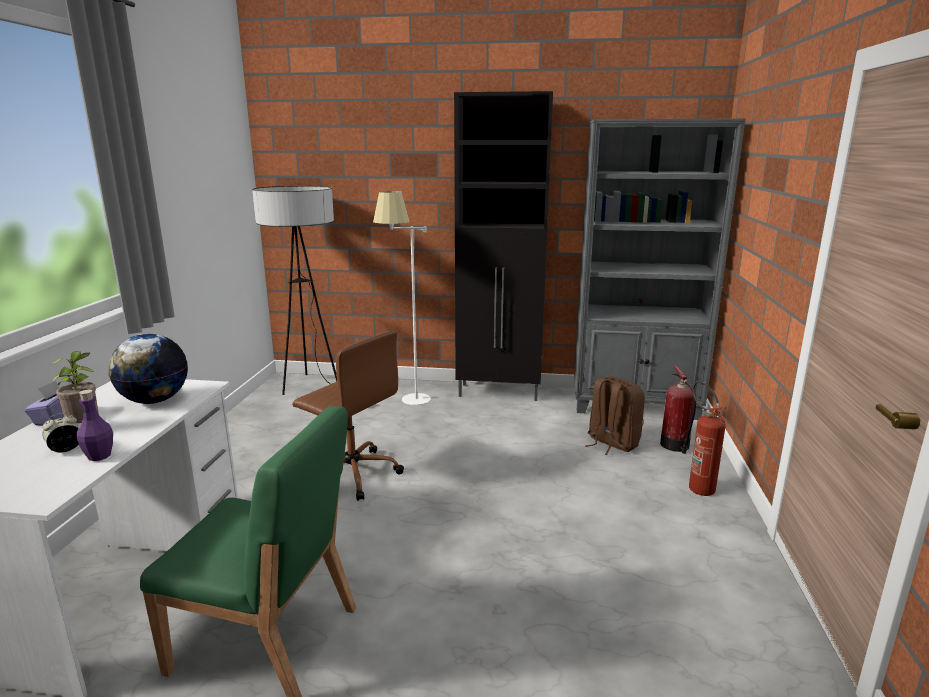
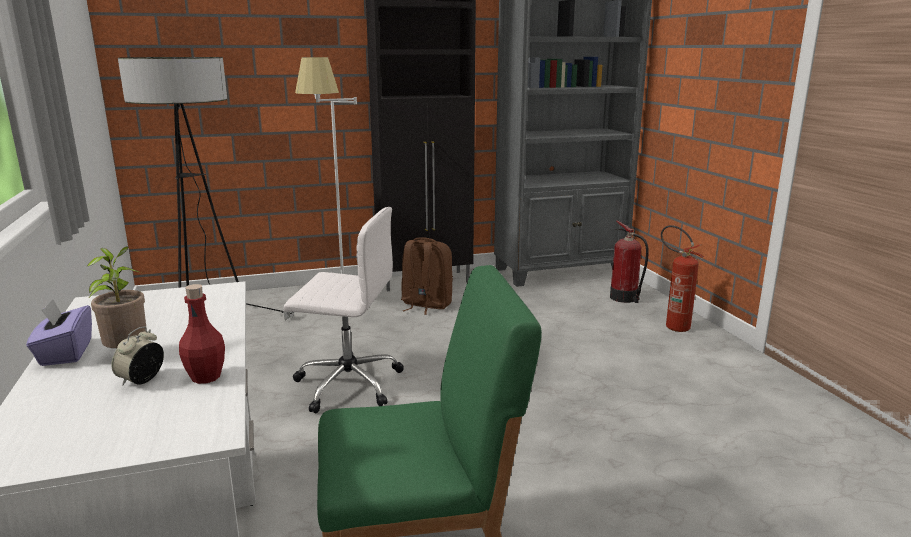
camera: 25 degrees left, 0 degrees up
purple bottle [77,390,113,461] -> red bottle [179,284,225,384]
globe [109,334,188,404] -> none
brown office chair [293,331,404,501] -> white office chair [284,207,404,413]
brown backpack [586,376,645,455] -> brown backpack moved to [401,237,453,315]

